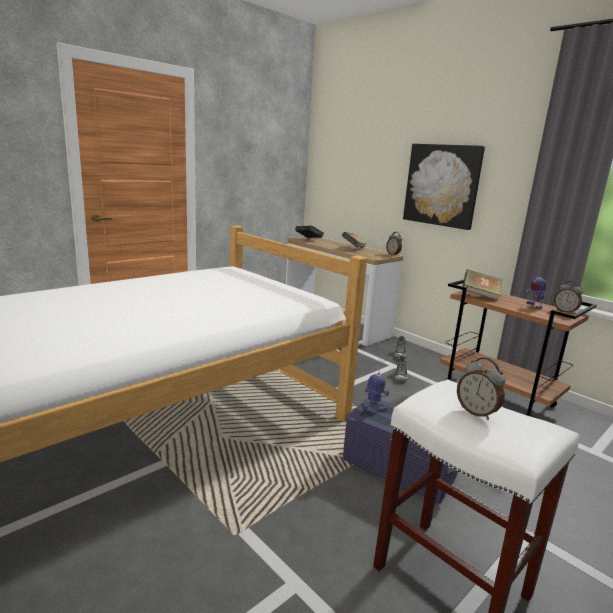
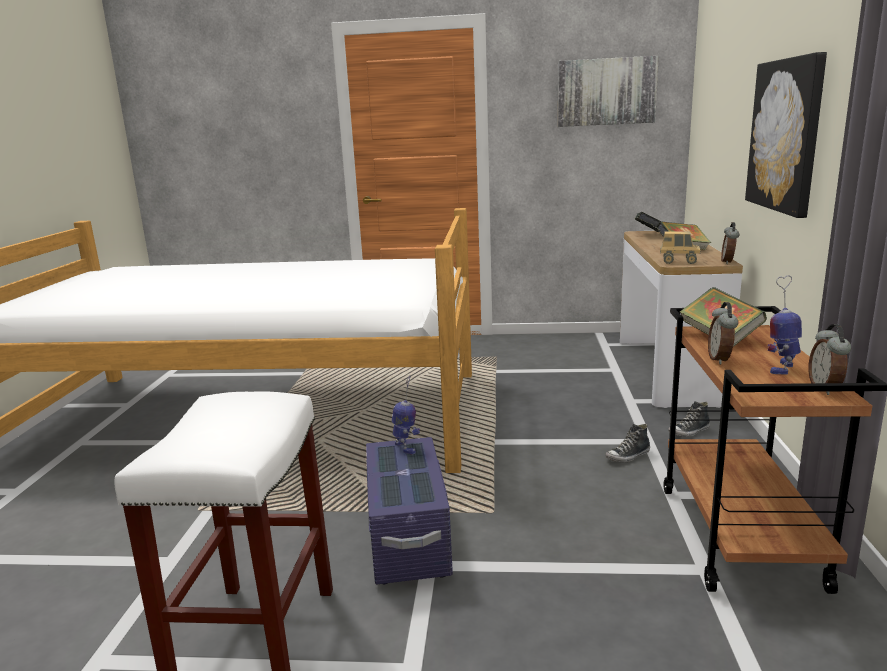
camera: 50 degrees right, 0 degrees up
alarm clock [457,357,505,420] -> alarm clock moved to [708,302,738,365]
none -> picture [558,56,659,127]
none -> toy truck [660,231,701,264]

